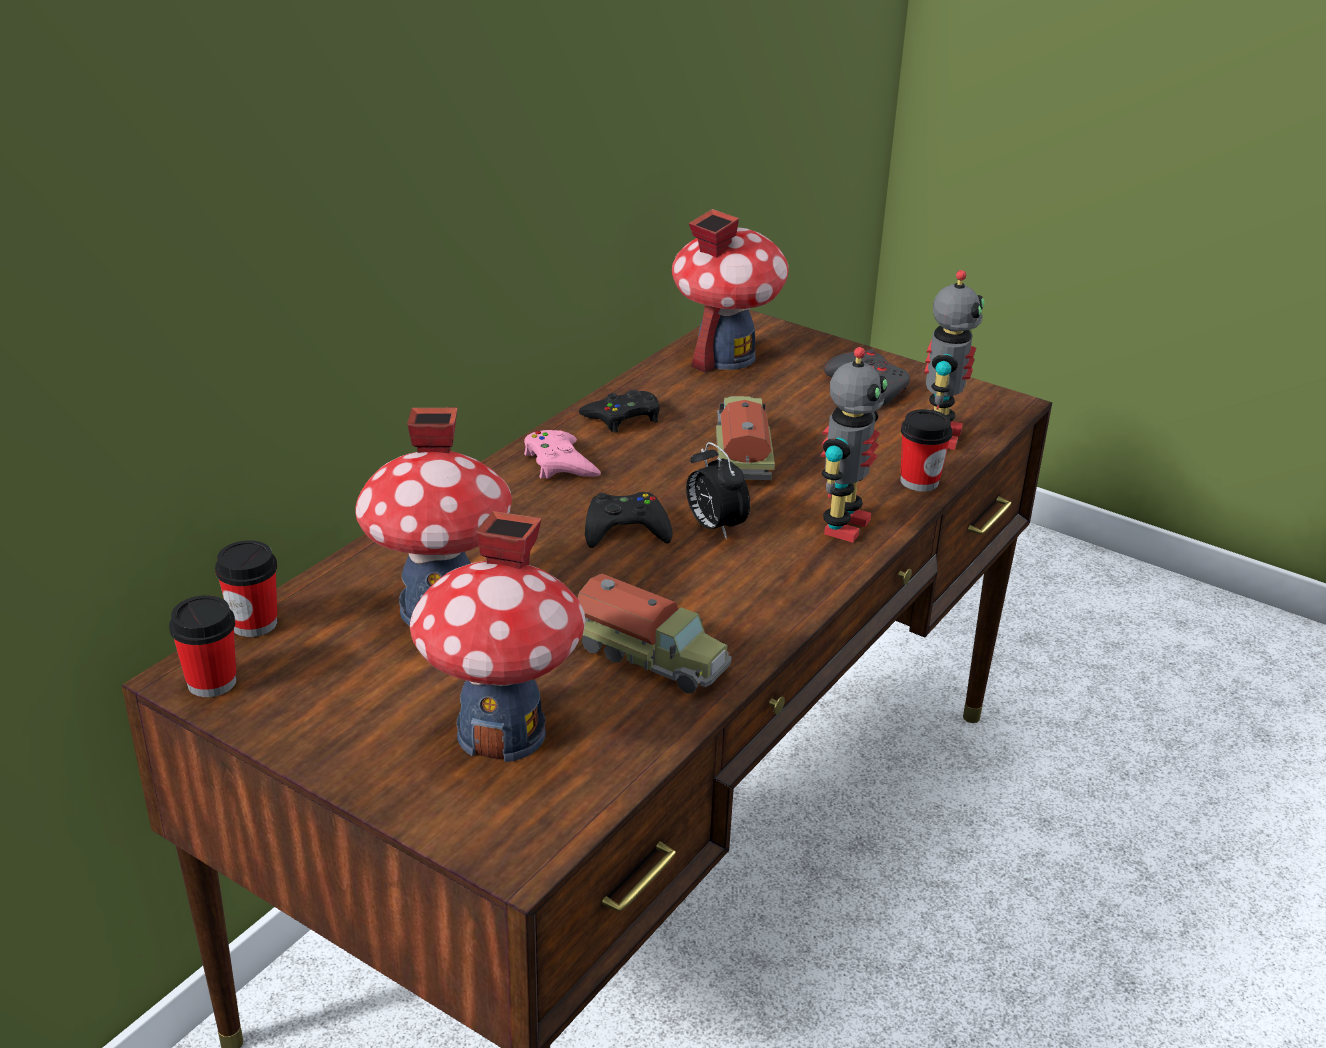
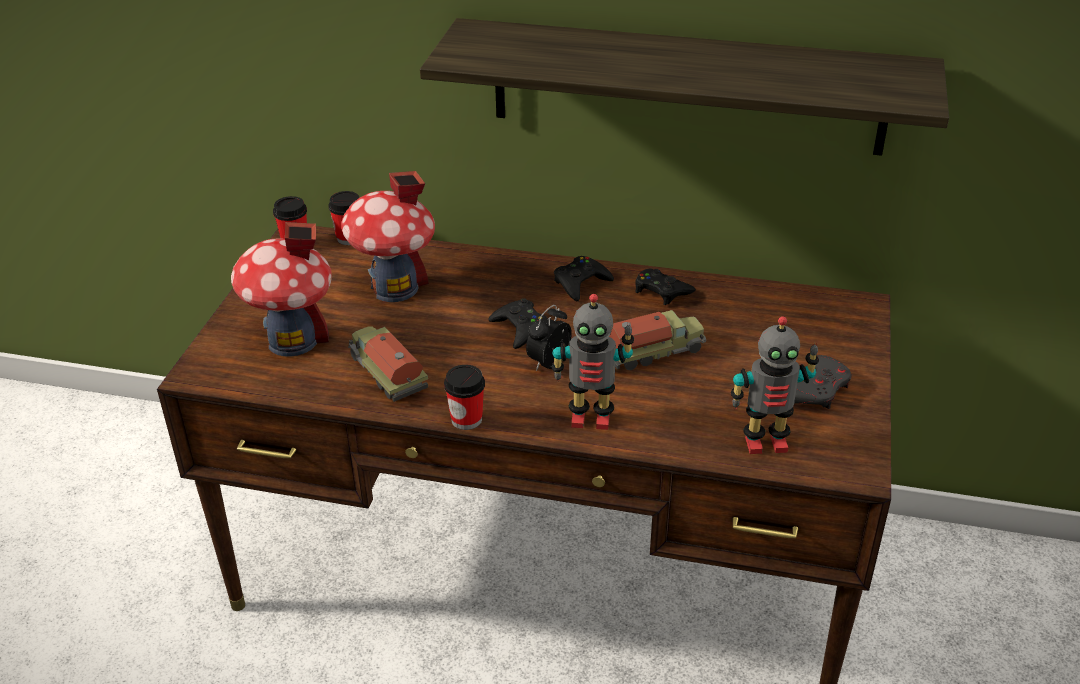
camera: 70 degrees right, 5 degrees up
pink game controller [524,430,601,479] -> black game controller [554,256,614,301]
toy truck [578,574,732,693] -> toy truck turned 135 degrees clockwise [348,326,428,402]
toy house [672,209,789,373] -> none
cup [900,409,952,492] -> cup moved to [444,365,485,430]
none -> shelf [420,18,949,156]

